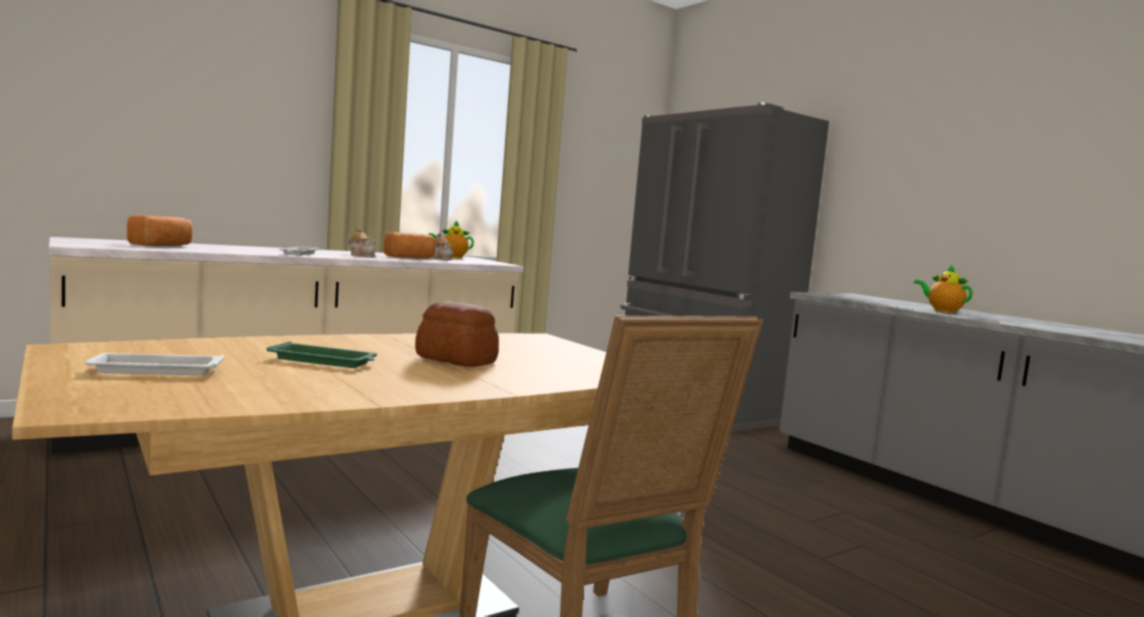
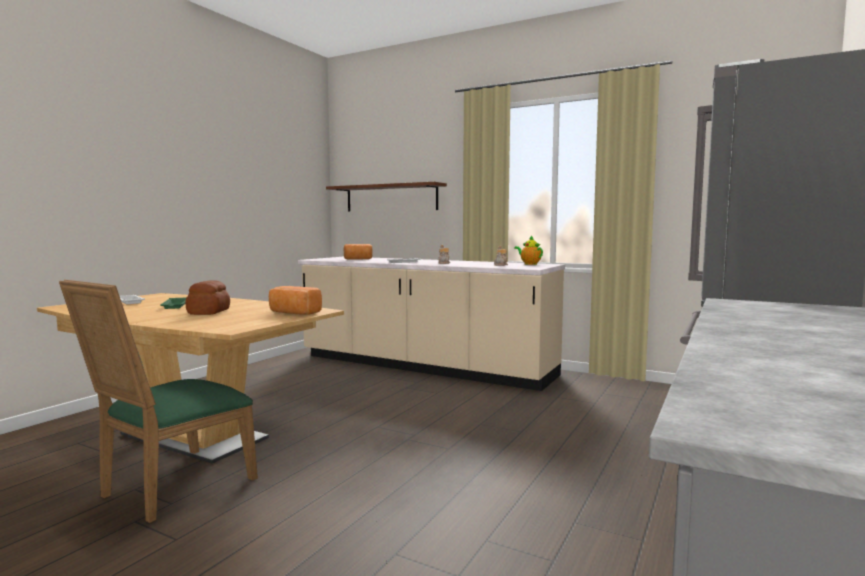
camera: 65 degrees right, 0 degrees up
bread [384,232,435,259] -> bread moved to [269,286,322,315]
teapot [914,264,973,313] -> none
none -> brown shelf [326,182,447,212]

